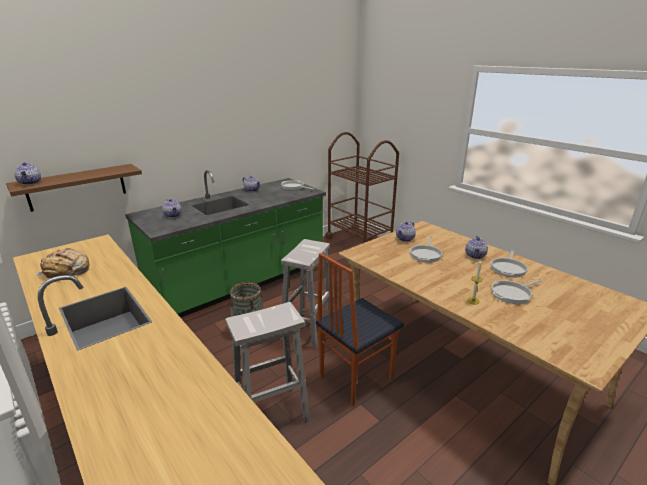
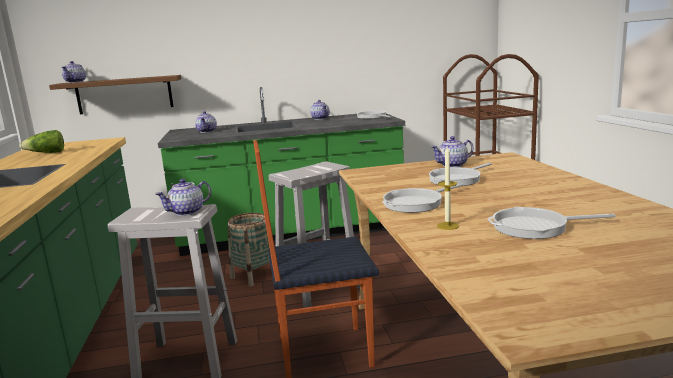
camera: 30 degrees right, 10 degrees down
bread [35,248,89,279] -> lettuce [19,130,64,153]
teapot [465,236,488,259] -> teapot moved to [155,179,211,216]
frying pan [490,250,529,277] -> frying pan moved to [382,183,463,213]

